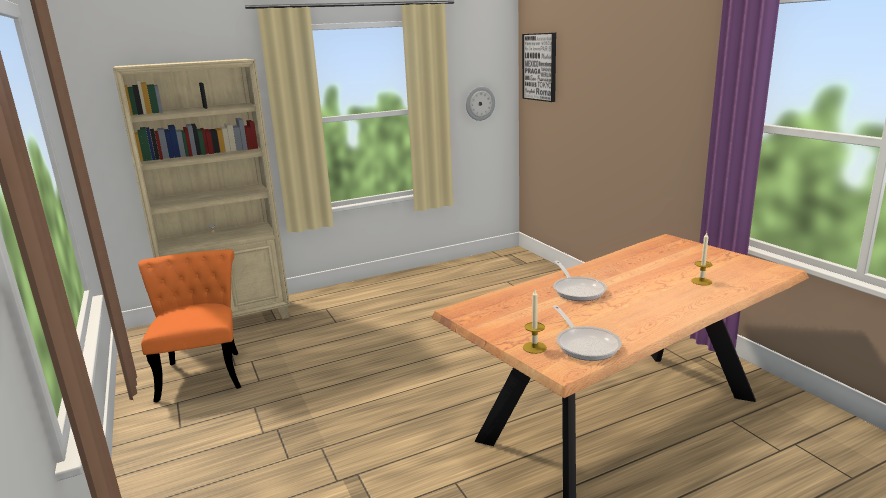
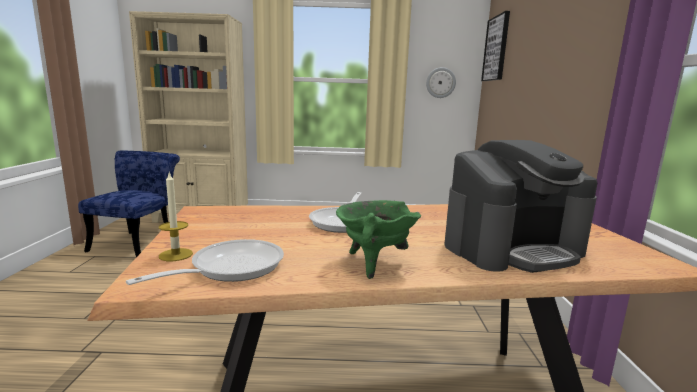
camera: 25 degrees right, 5 degrees down
orange chair [138,249,241,402] -> blue chair [78,150,180,257]
frying pan [553,305,622,361] -> frying pan turned 150 degrees counterclockwise [126,239,284,285]
candle [691,233,713,286] -> coffee machine [444,140,597,273]
none -> green cooking pot [336,200,421,279]

